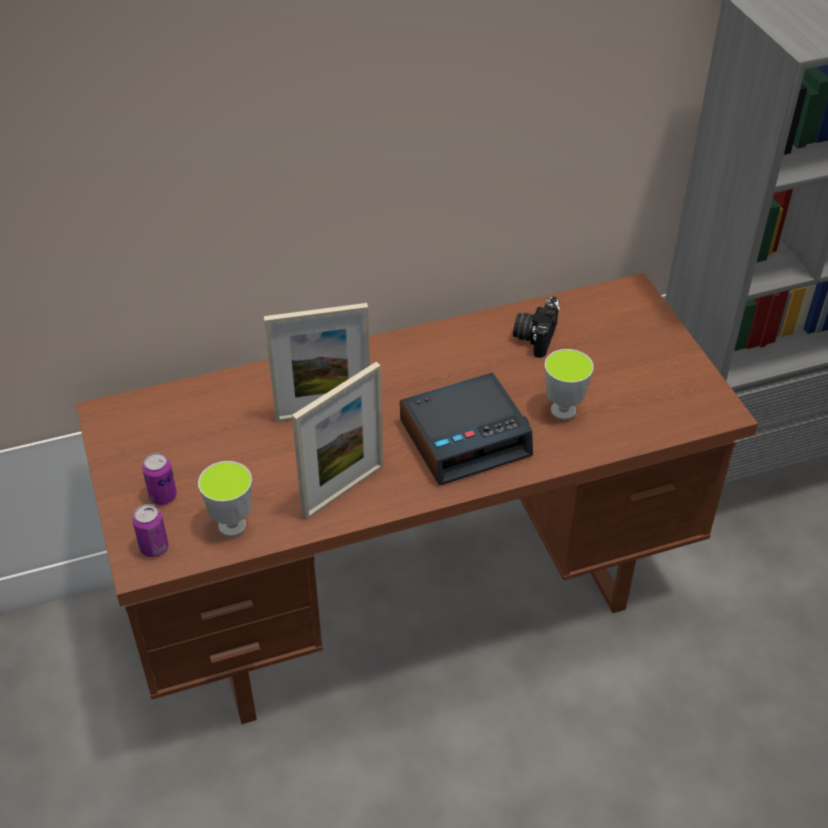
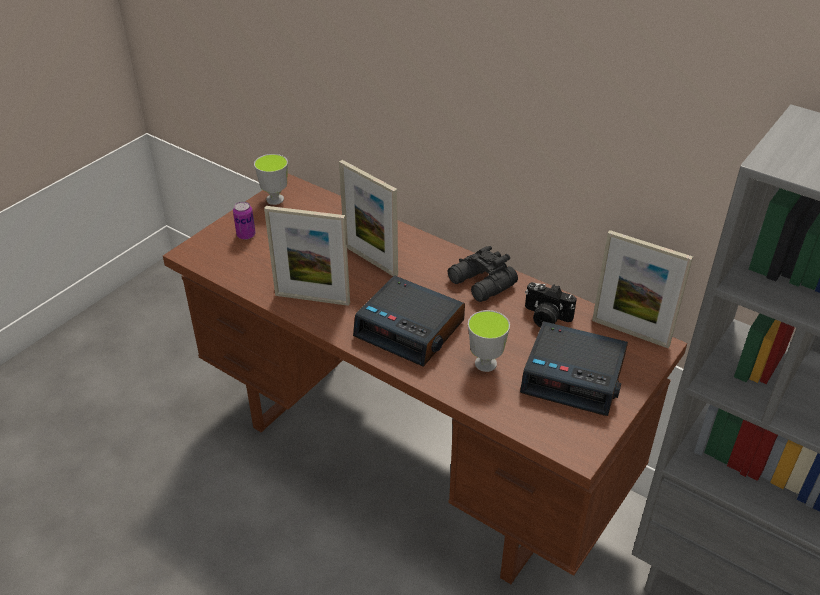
camera: 55 degrees right, 5 degrees down
can [132,504,168,557] -> none
cup [198,461,252,537] -> cup moved to [254,154,288,205]
camera [513,296,560,358] -> camera turned 135 degrees counterclockwise [525,282,577,327]
none -> black binoculars [448,246,518,302]
none -> alarm clock [520,321,628,416]
none -> picture frame [592,230,693,348]

